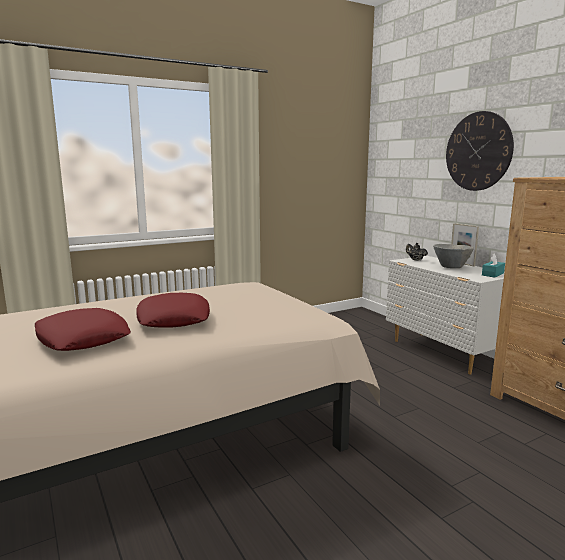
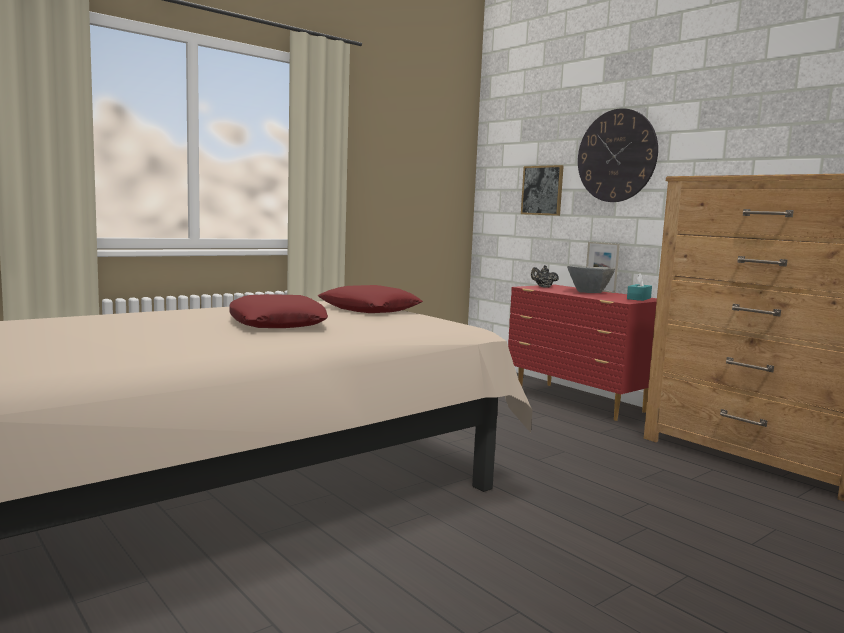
camera: 10 degrees left, 5 degrees down
red pillow [35,308,131,351] -> red pillow moved to [317,285,423,313]
white dresser [386,256,504,375] -> red dresser [508,285,657,421]
none -> picture [521,165,564,216]

